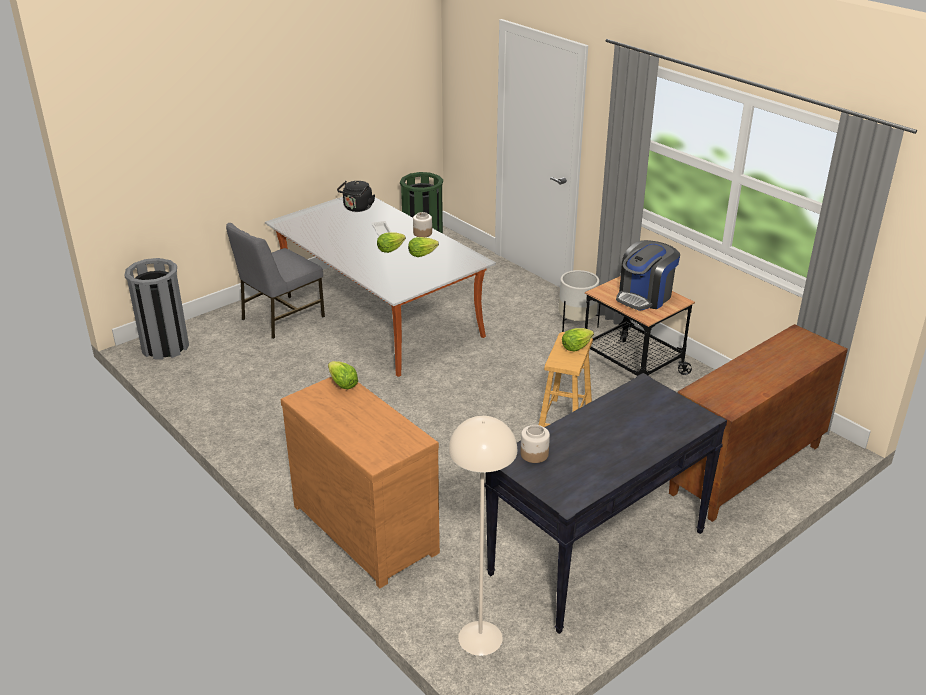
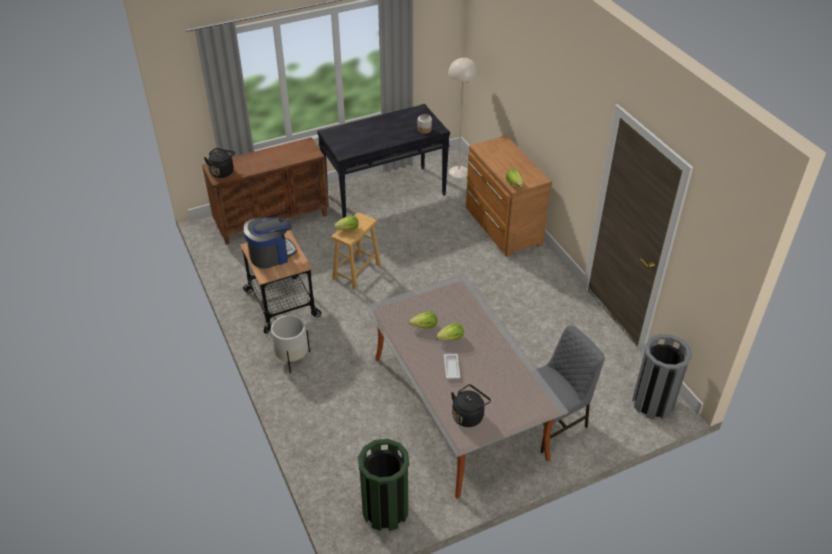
camera: 165 degrees left, 10 degrees up
jar [413,212,432,237] -> none
none -> black kettle [204,148,235,178]

